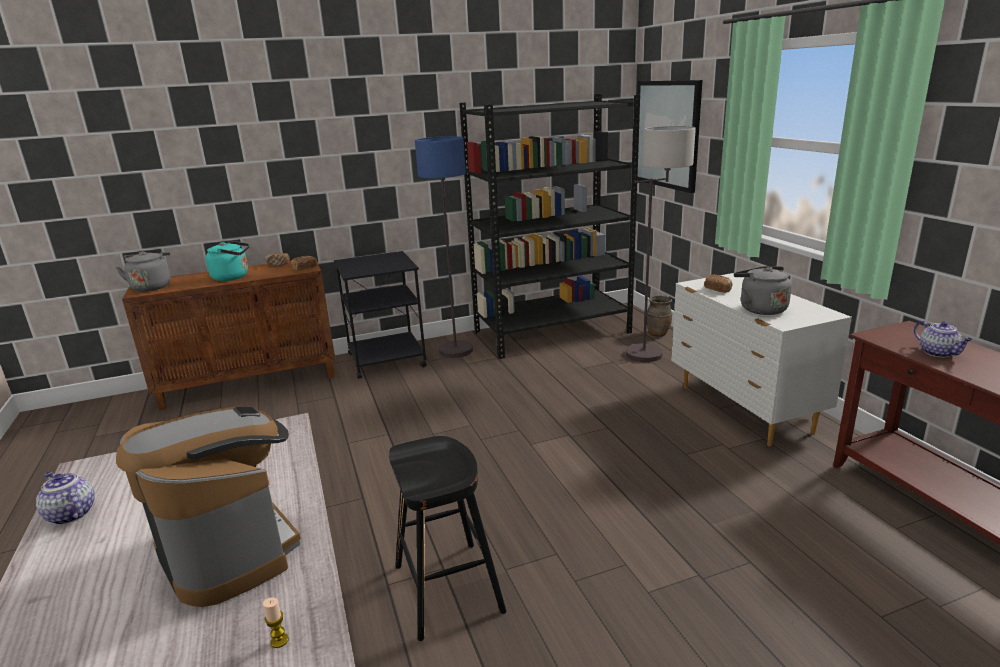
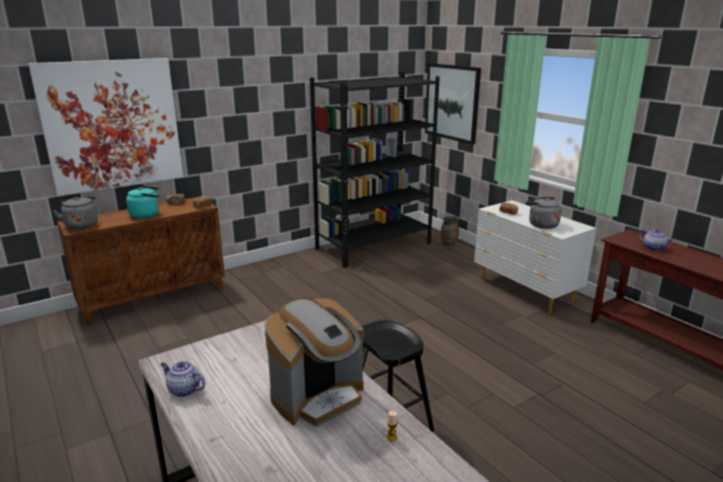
camera: 15 degrees left, 0 degrees up
coffee machine [116,407,301,607] -> coffee machine turned 105 degrees clockwise [265,298,364,427]
black cart [334,251,427,379] -> none
blue floor lamp [415,136,473,358] -> none
grey floor lamp [626,126,696,362] -> none
none -> picture [28,58,183,196]

